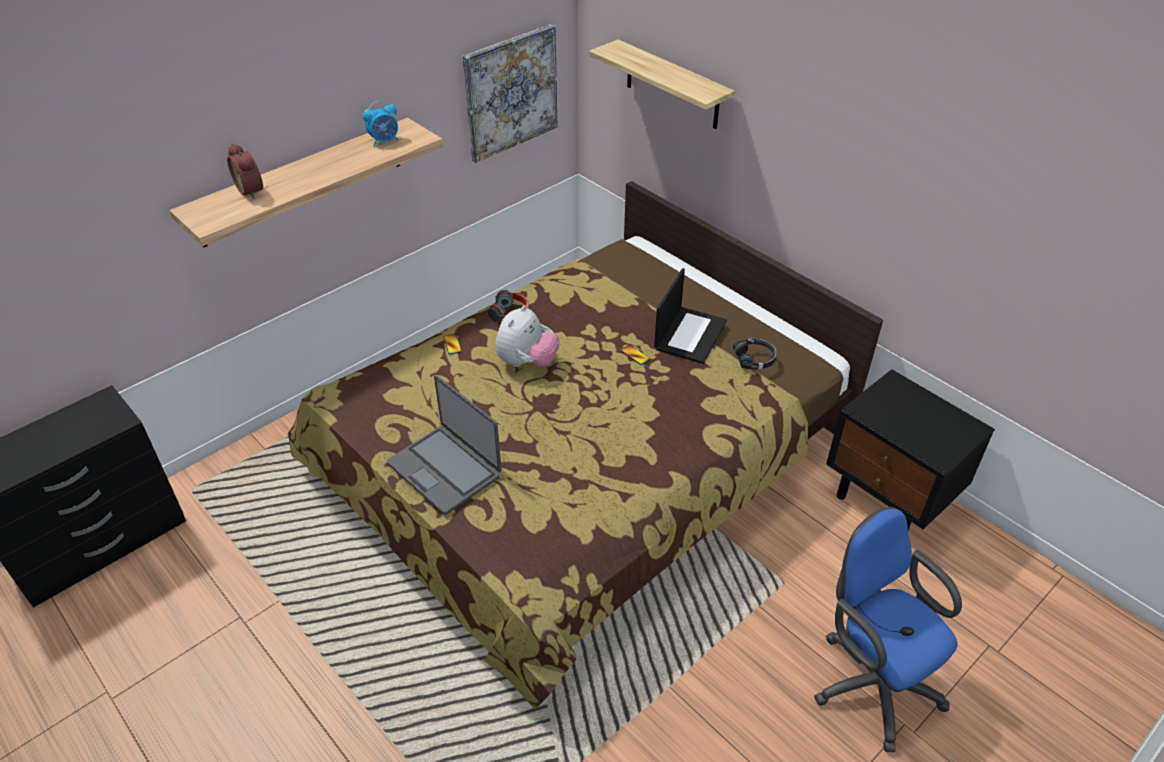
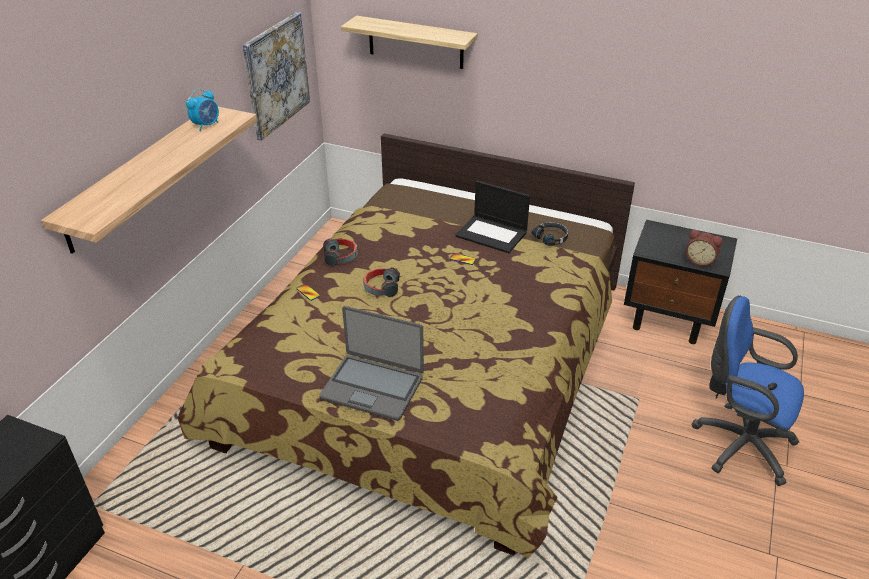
camera: 25 degrees left, 5 degrees down
alarm clock [227,144,263,199] -> alarm clock moved to [686,230,723,266]
plush toy [495,305,560,367] -> headphones [363,267,400,297]
laptop [654,268,727,364] -> laptop turned 120 degrees clockwise [455,181,530,253]

